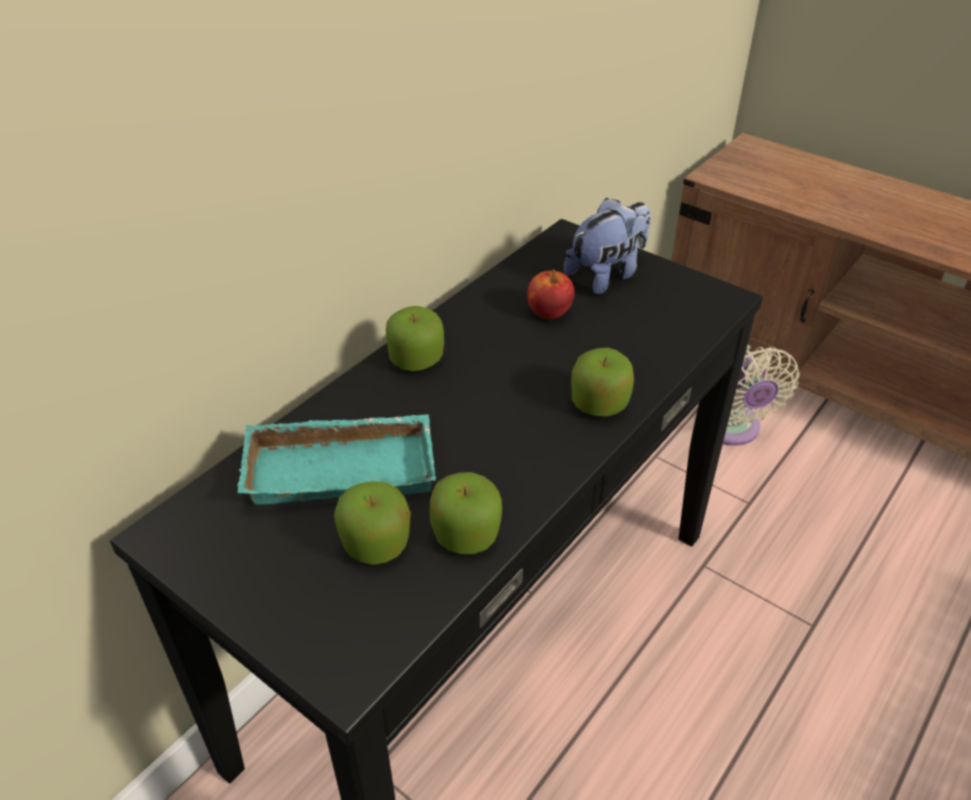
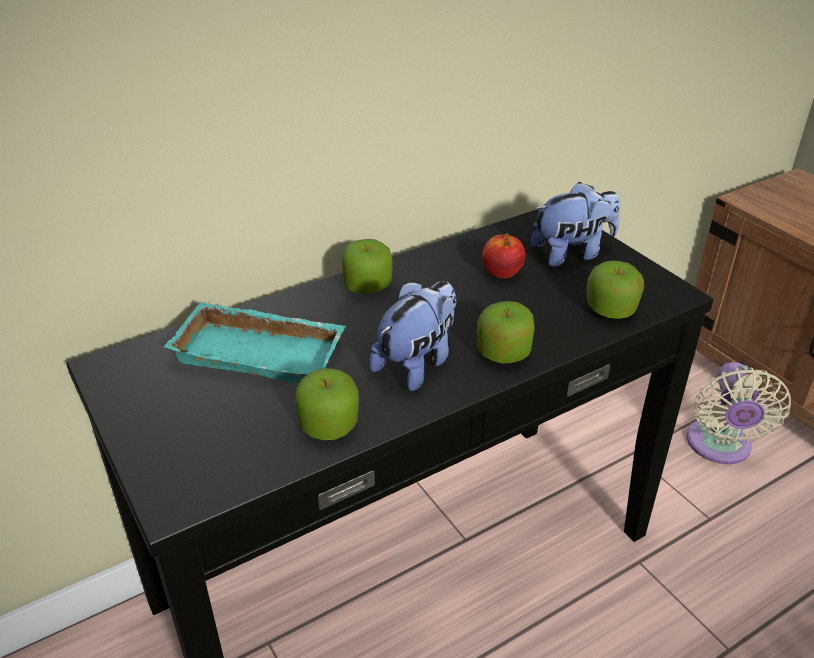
camera: 20 degrees right, 5 degrees down
apple [334,481,411,565] -> apple moved to [587,260,644,319]
none -> plush toy [369,281,456,391]

